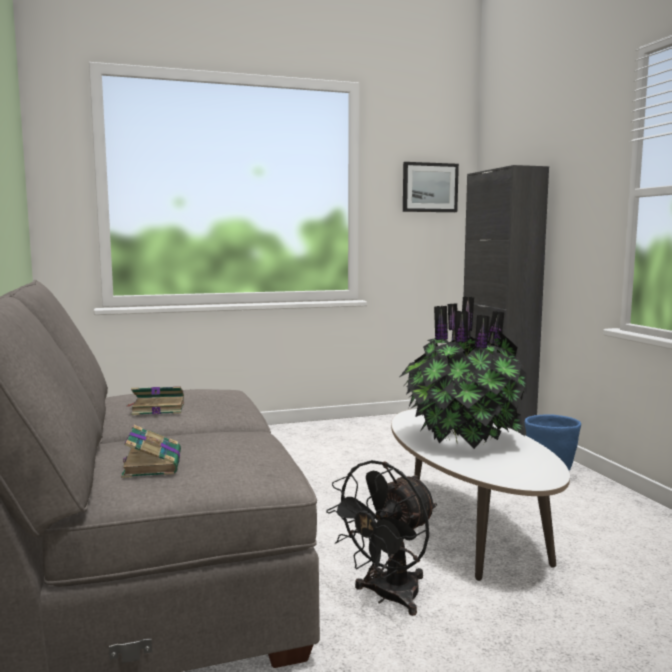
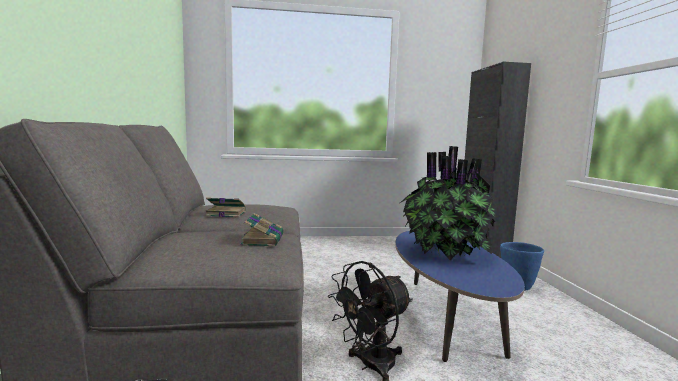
camera: 10 degrees right, 0 degrees up
book [121,425,181,478] -> book moved to [240,213,284,247]
white coffee table [391,409,570,581] -> blue coffee table [395,231,525,362]
picture [403,162,459,212] -> none

